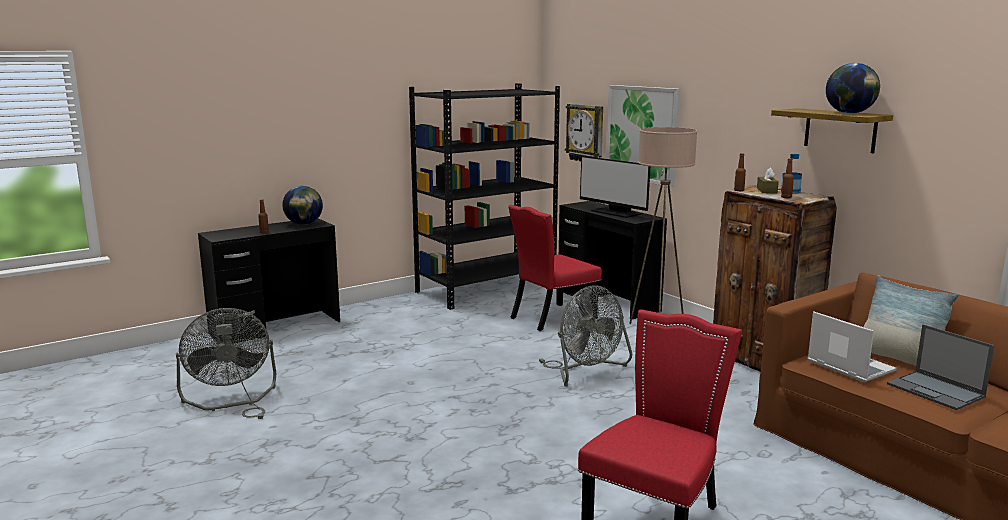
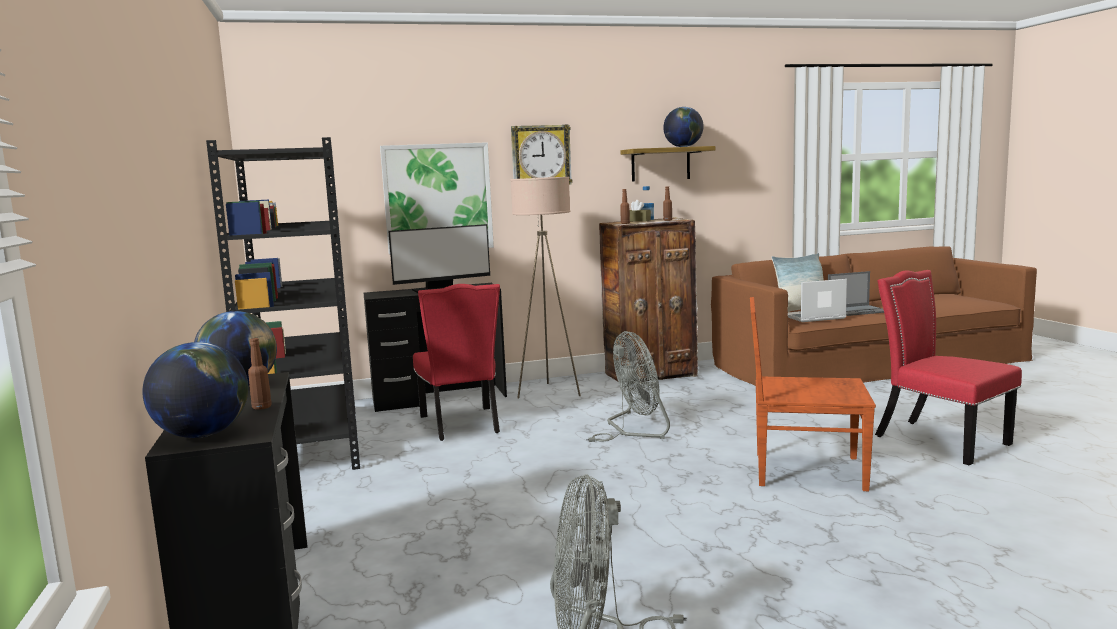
camera: 70 degrees left, 5 degrees down
wall clock [565,104,603,161] -> wall clock moved to [511,124,572,185]
none -> globe [143,342,248,438]
none -> brown chair [750,297,876,491]

